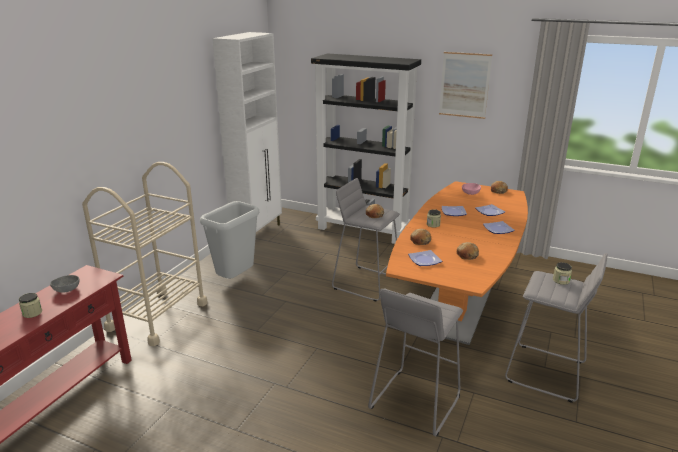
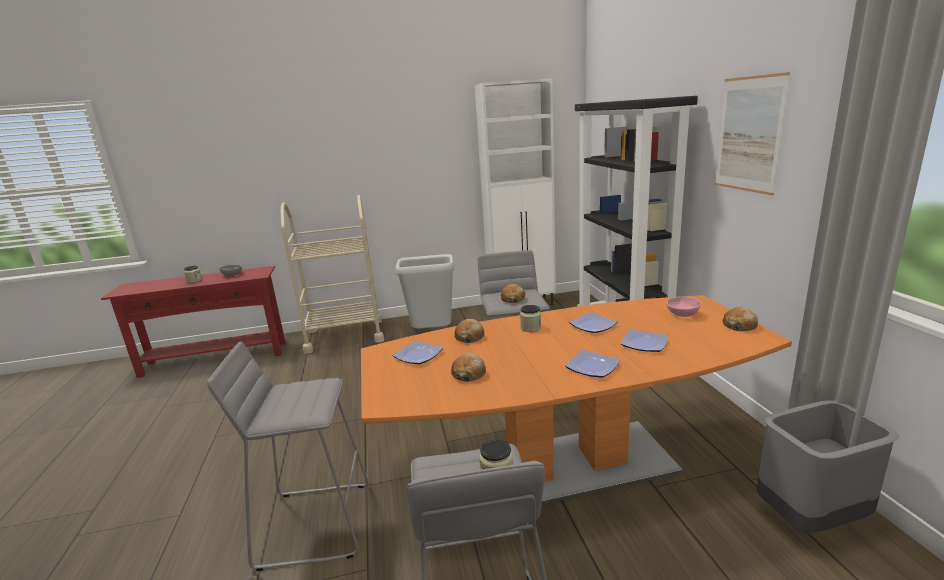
camera: 55 degrees right, 5 degrees down
none -> grey trash can [756,400,899,533]

